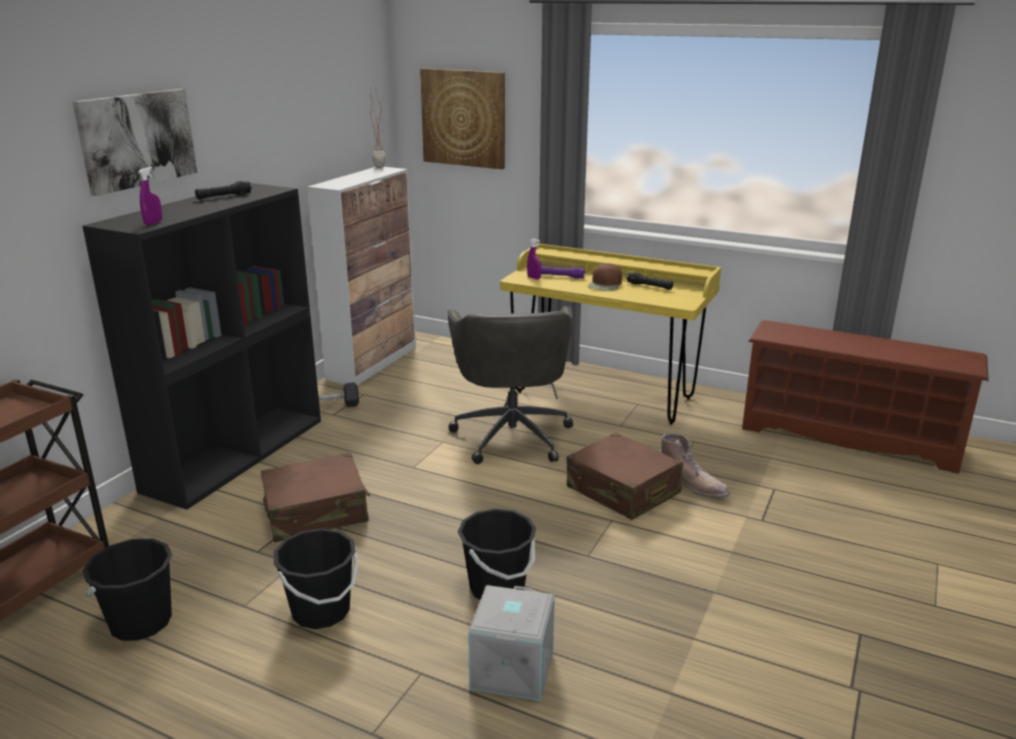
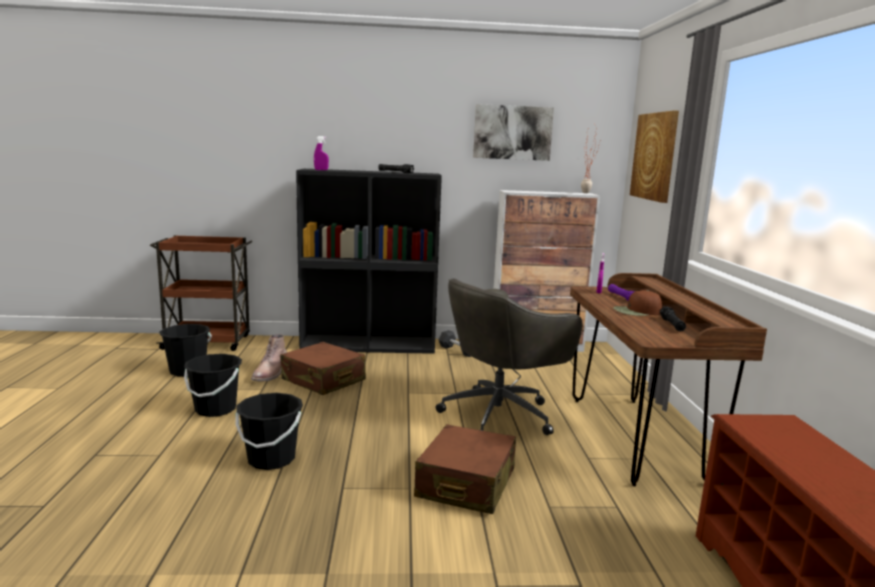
camera: 60 degrees right, 10 degrees down
picture [73,89,197,196] -> picture moved to [473,104,554,161]
grey storage box [468,585,555,701] -> none
yellow desk [500,243,721,425] -> brown desk [570,273,767,486]
brown boot [660,434,730,498] -> brown boot moved to [251,334,287,382]

